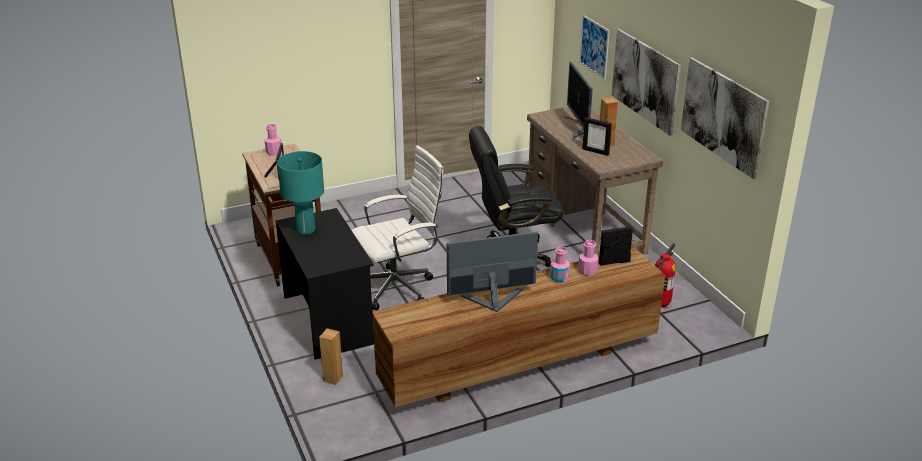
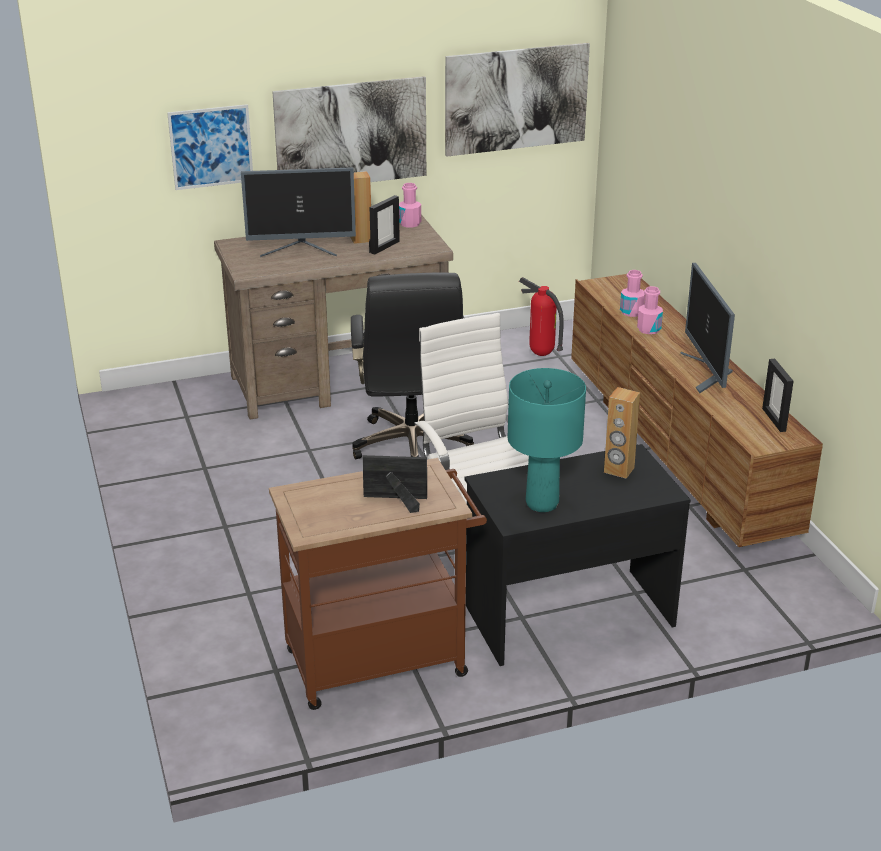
camera: 85 degrees left, 0 degrees up
pink bottle [265,124,281,156] -> pink bottle moved to [399,183,421,228]
brown speaker [319,328,343,385] -> brown speaker moved to [604,387,640,479]
picture frame [599,226,633,266] -> picture frame moved to [762,359,794,432]

